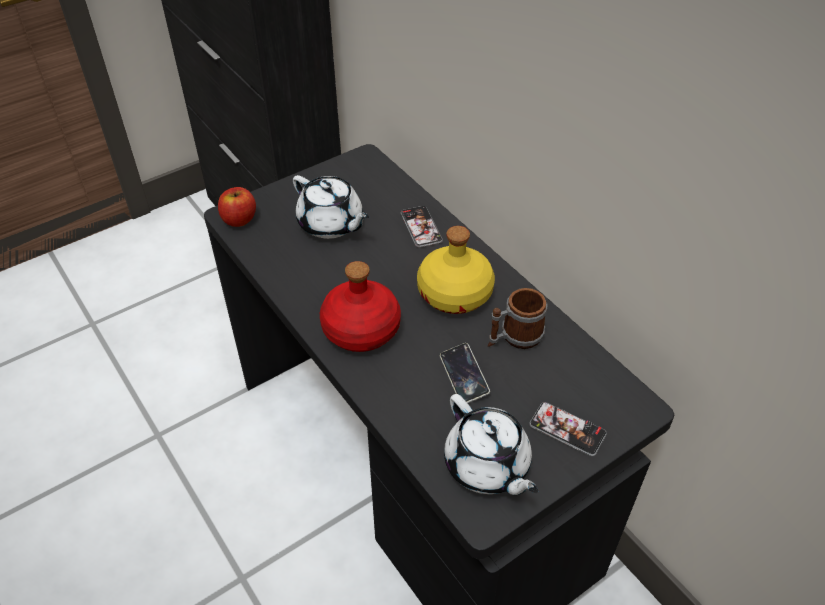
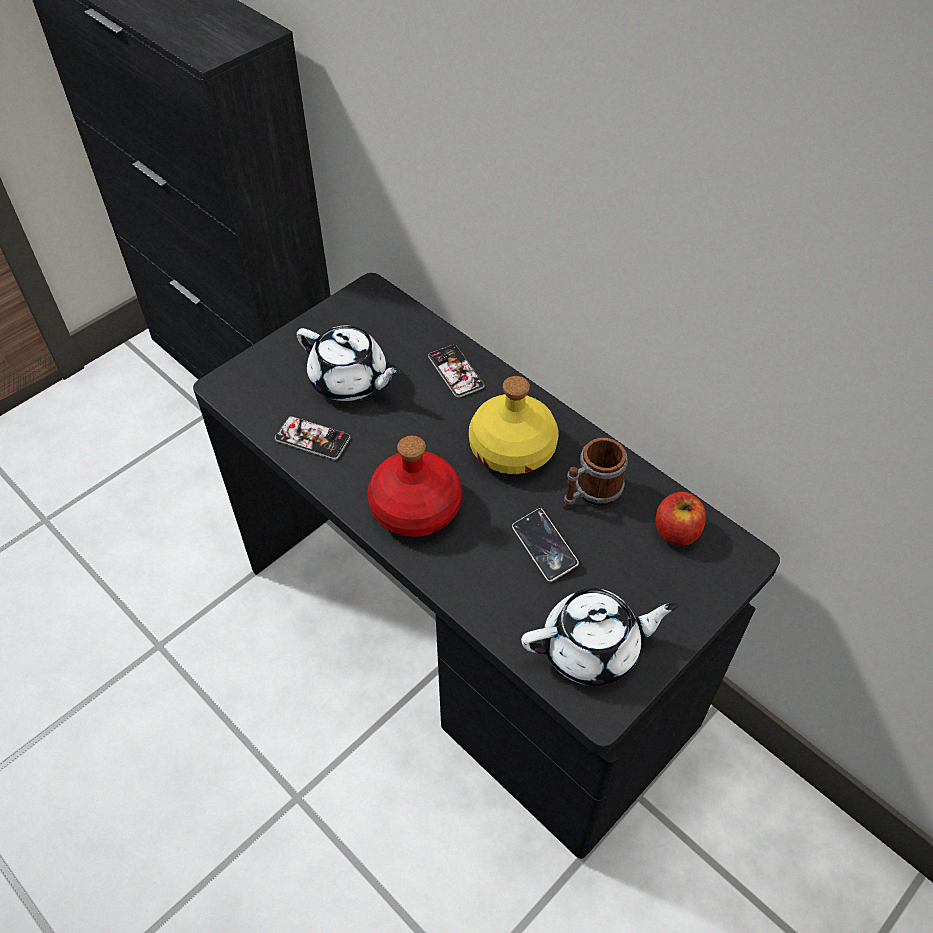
camera: 10 degrees left, 5 degrees up
apple [218,187,256,227] -> apple moved to [655,492,706,546]
white teapot [444,394,538,495] -> white teapot turned 60 degrees counterclockwise [521,588,679,686]
phone [529,402,607,456] -> phone moved to [275,416,350,460]

